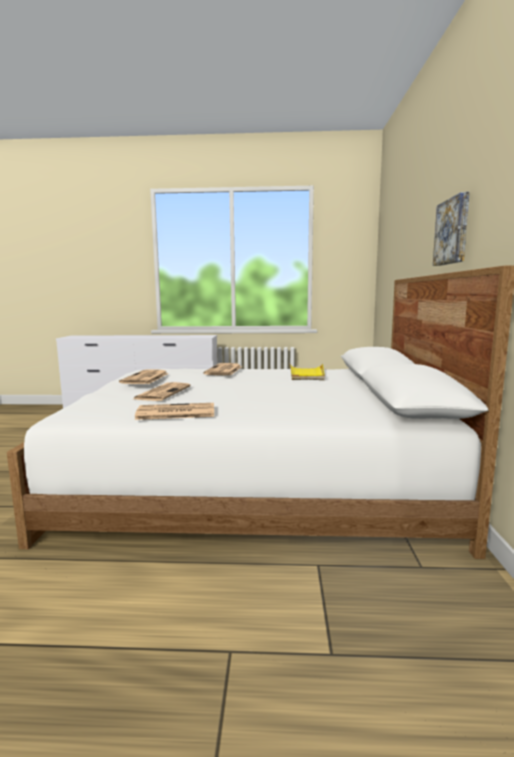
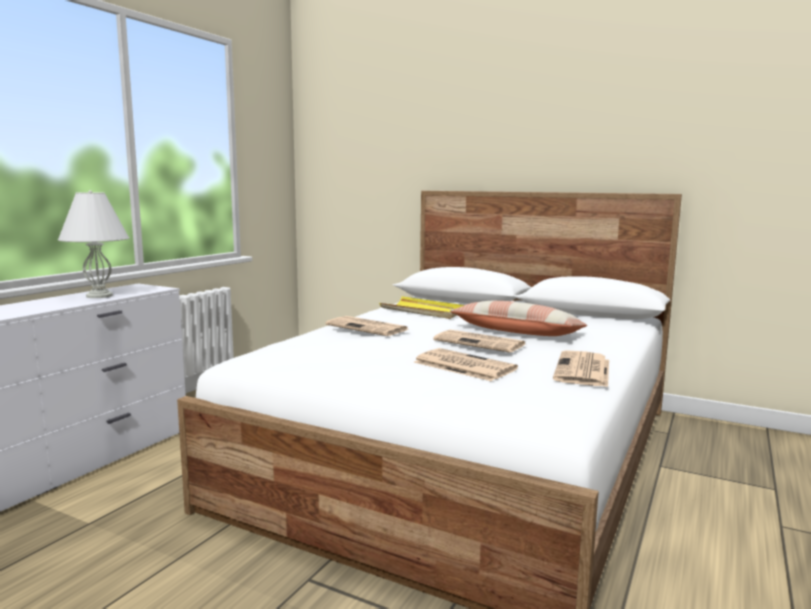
camera: 65 degrees left, 0 degrees up
newspaper [119,369,169,384] -> newspaper moved to [433,330,525,353]
picture [433,192,470,266] -> none
none -> white table lamp [58,190,130,298]
none -> pillow [450,301,587,336]

